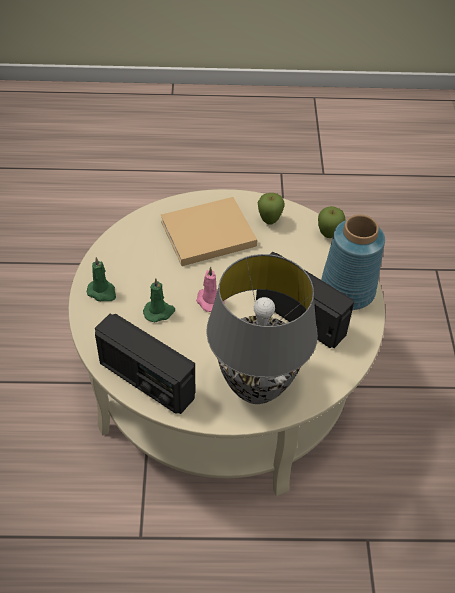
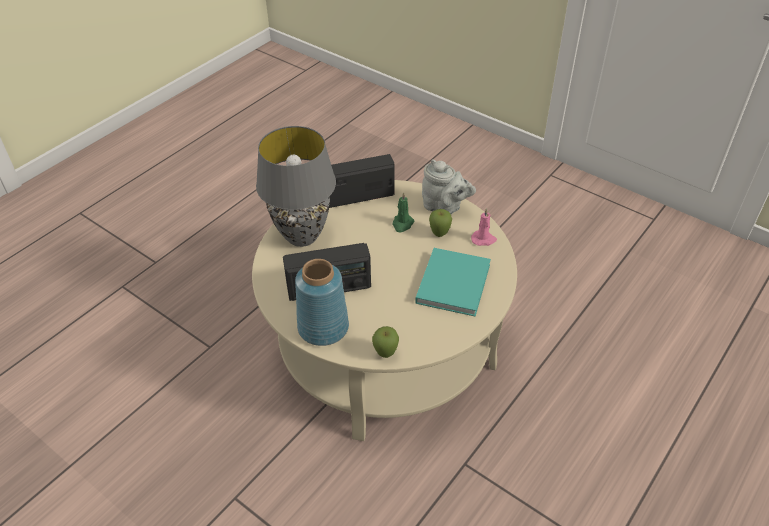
camera: 130 degrees right, 5 degrees down
green candle [87,257,116,301] -> grey teapot [422,159,476,214]
beige book [161,197,257,266] -> turquoise book [415,248,491,317]
pink candle [196,267,225,312] -> pink candle moved to [471,208,497,246]
apple [258,193,285,225] -> apple moved to [429,209,452,237]

